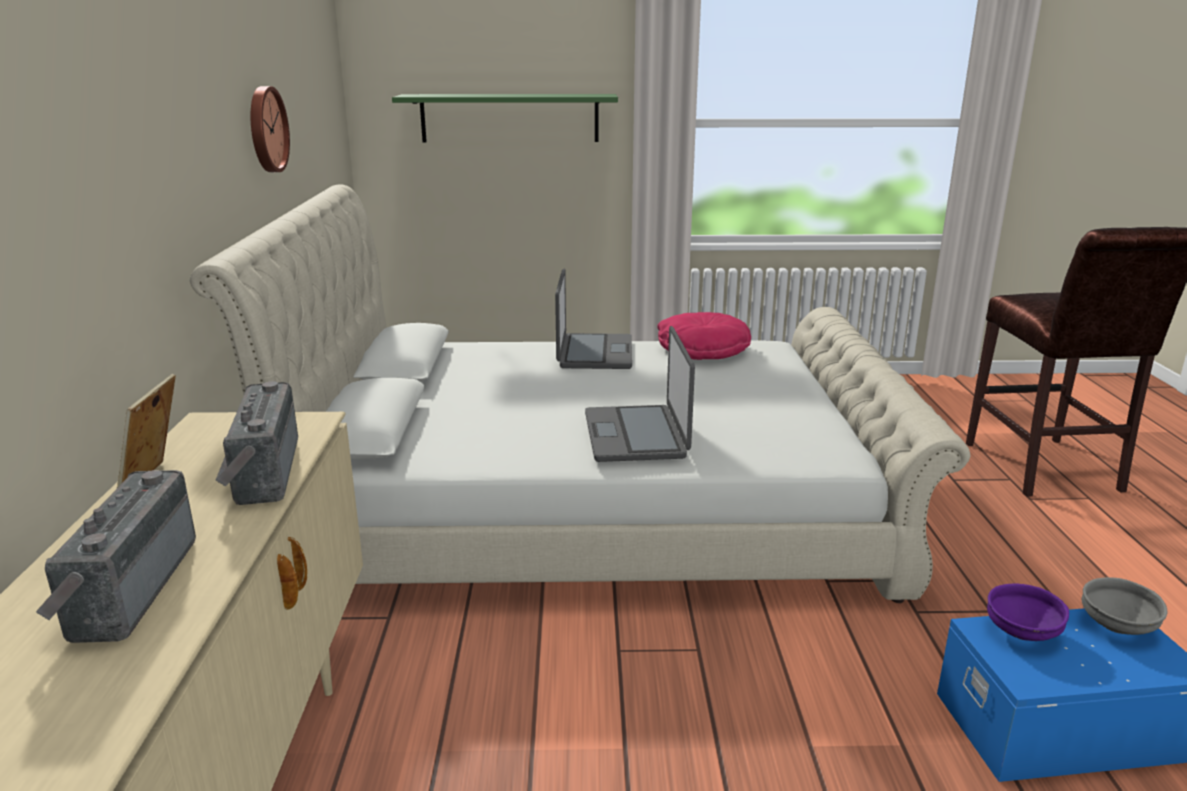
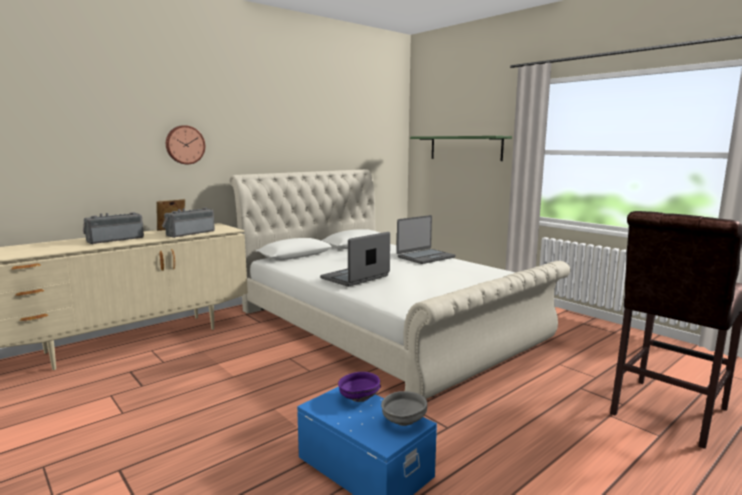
camera: 50 degrees right, 10 degrees down
wall clock [250,86,290,172] -> wall clock moved to [166,125,205,164]
pink pillow [657,312,751,360] -> none

